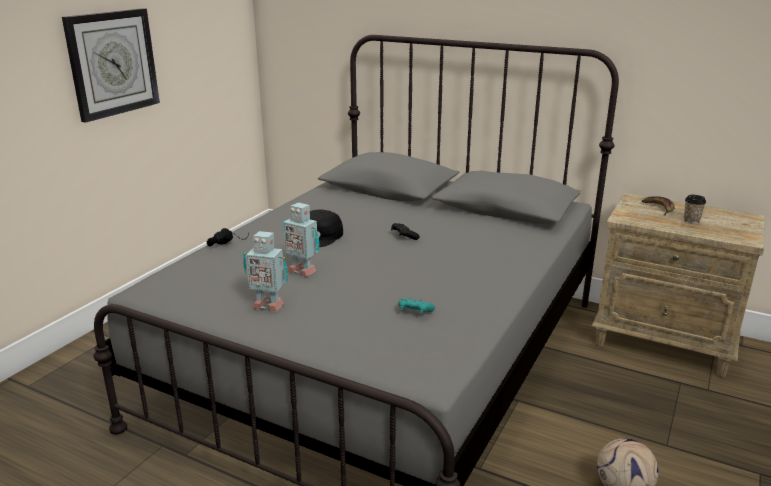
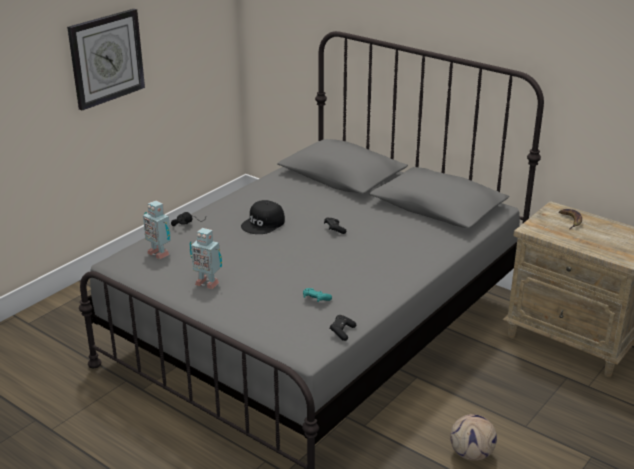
camera: 10 degrees right, 5 degrees up
toy robot [283,202,319,277] -> toy robot moved to [143,201,171,260]
cup [684,195,706,223] -> none
none -> black game controller [330,315,356,341]

